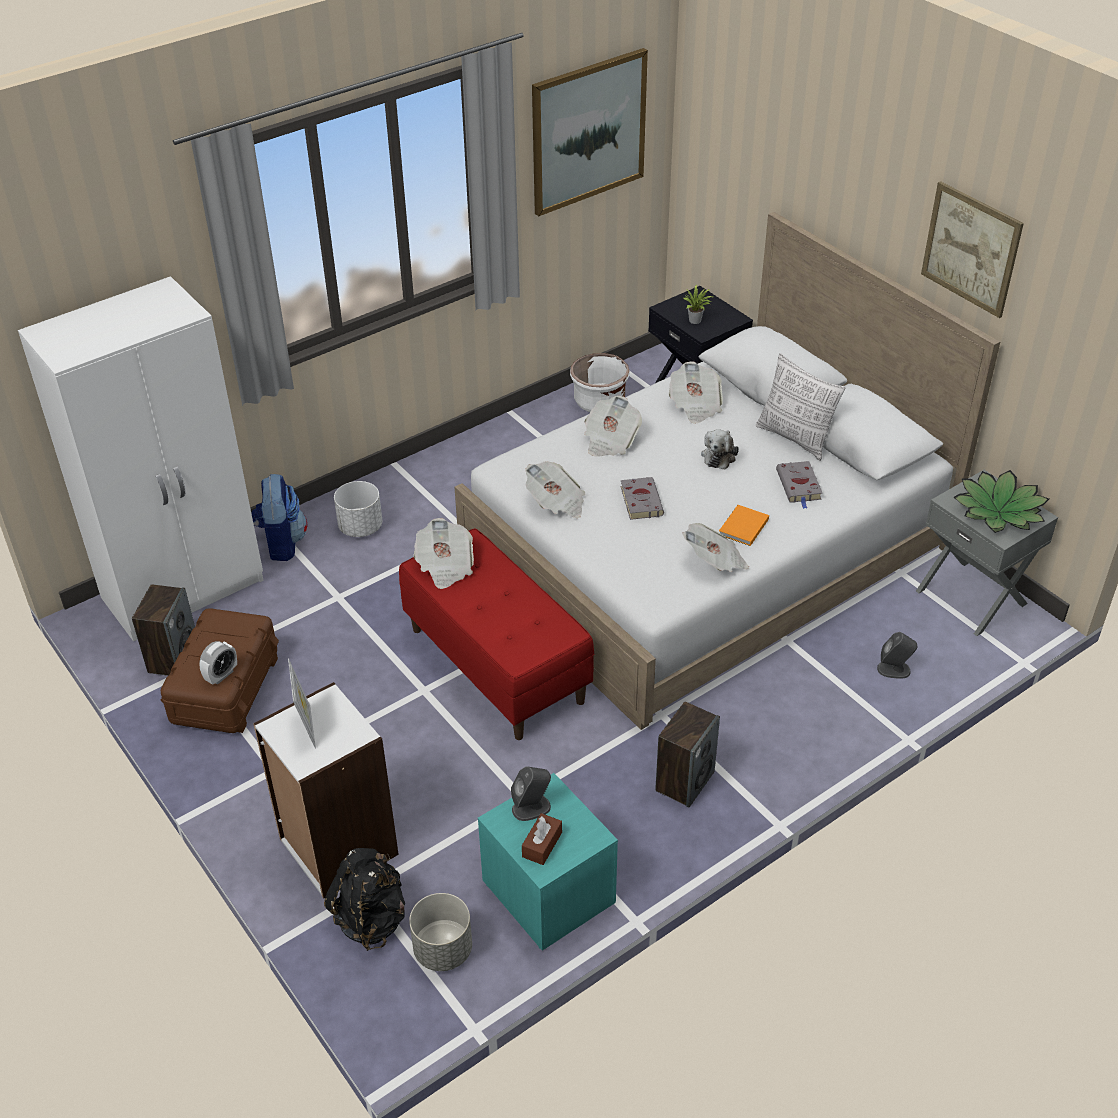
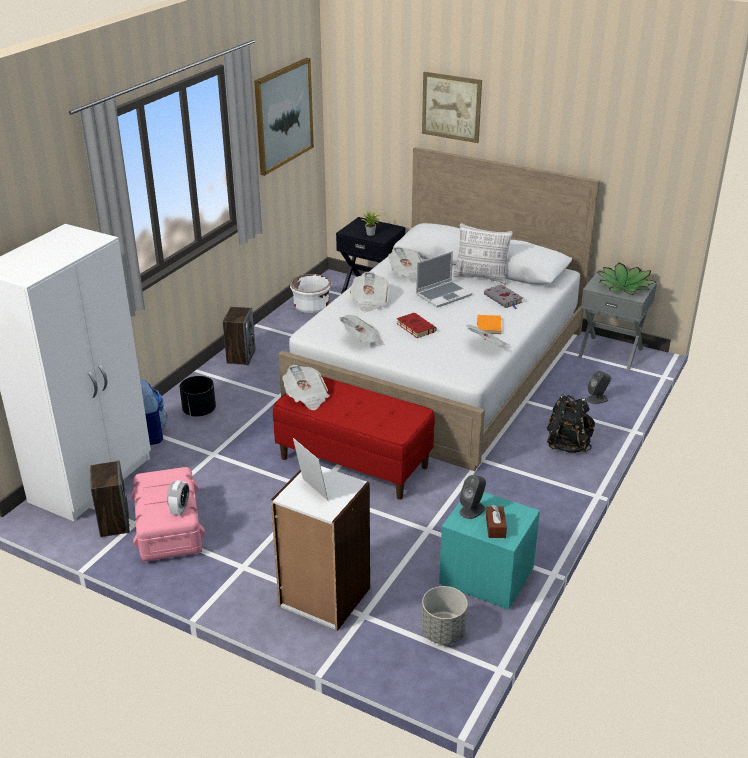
camera: 25 degrees left, 10 degrees down
brown storage box [161,608,279,733] -> pink storage box [131,467,205,562]
black backpack [324,848,405,951] -> black backpack moved to [547,394,595,453]
white planter [334,481,382,537] -> black planter [179,376,216,417]
grey book [621,477,664,520] -> red book [397,313,436,338]
speaker [655,702,720,807] -> speaker moved to [223,307,256,366]
plush toy [701,429,739,469] -> laptop [416,251,472,308]
picture [921,181,1024,318] -> picture moved to [422,72,482,143]

